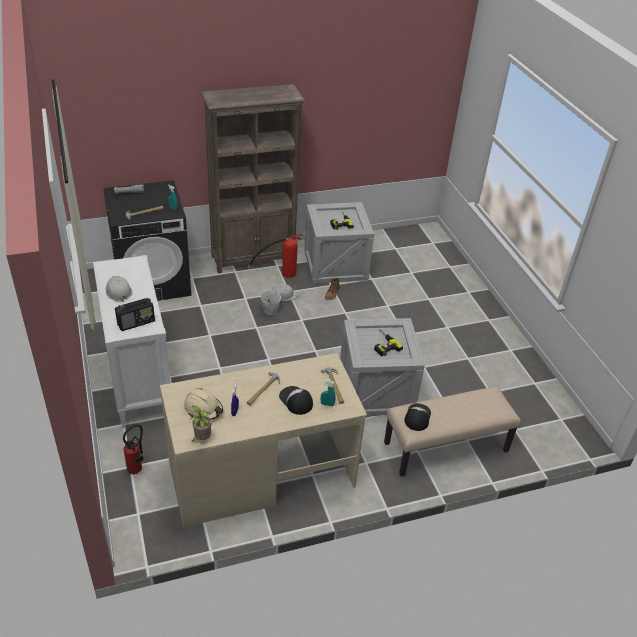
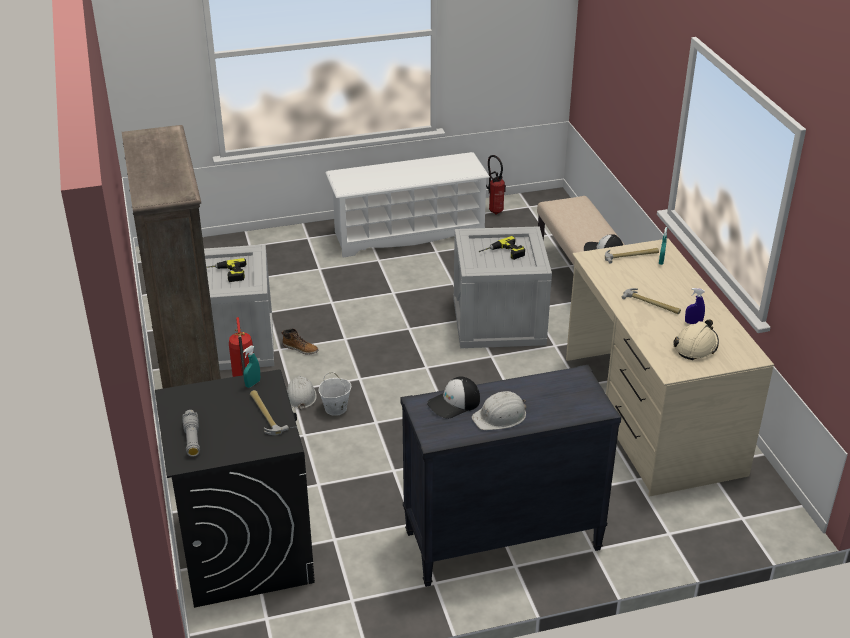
camera: 85 degrees left, 5 degrees down
white dresser [93,255,170,428] -> black dresser [401,365,621,587]
radio [115,298,155,331] -> none
fire extinguisher [123,424,143,475] -> fire extinguisher moved to [486,155,506,215]
potted plant [189,406,212,442] -> none
cap [279,386,313,415] -> cap moved to [427,376,480,419]
none -> white shoe rack [326,152,490,258]

